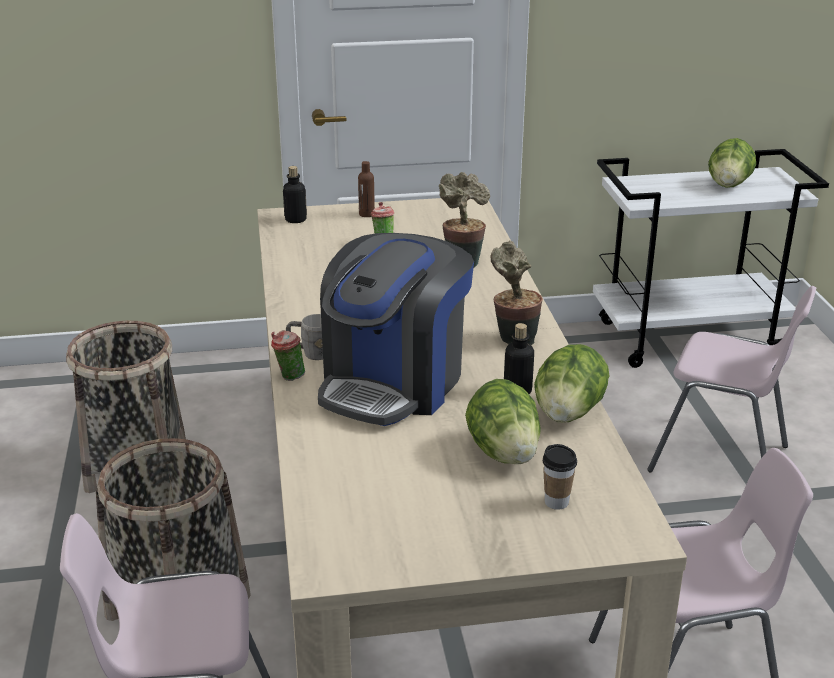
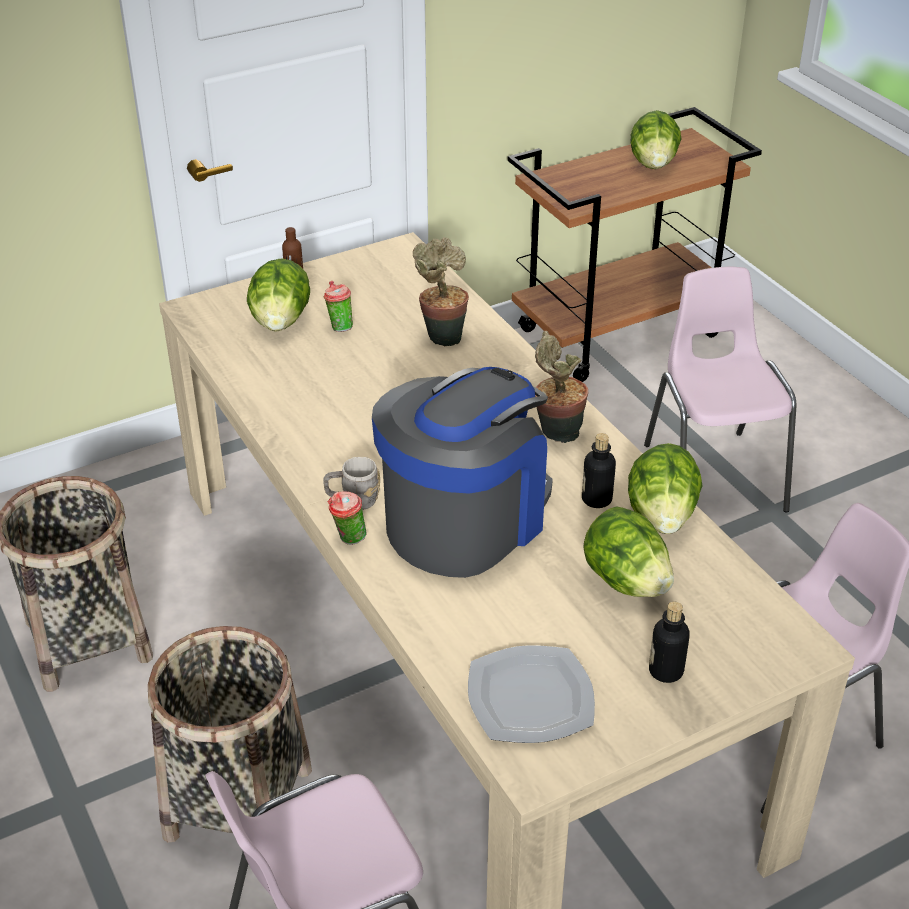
camera: 20 degrees left, 10 degrees up
bottle [283,166,307,223] -> bottle moved to [649,602,690,683]
coffee machine [318,233,474,426] -> coffee machine turned 150 degrees counterclockwise [372,367,553,578]
cup [543,444,577,510] -> none
white cart [593,149,829,368] -> brown cart [508,107,762,382]
pink chair [647,286,816,472] -> pink chair turned 105 degrees counterclockwise [644,267,796,512]
none -> lettuce [247,258,310,331]
none -> plate [468,645,595,743]

